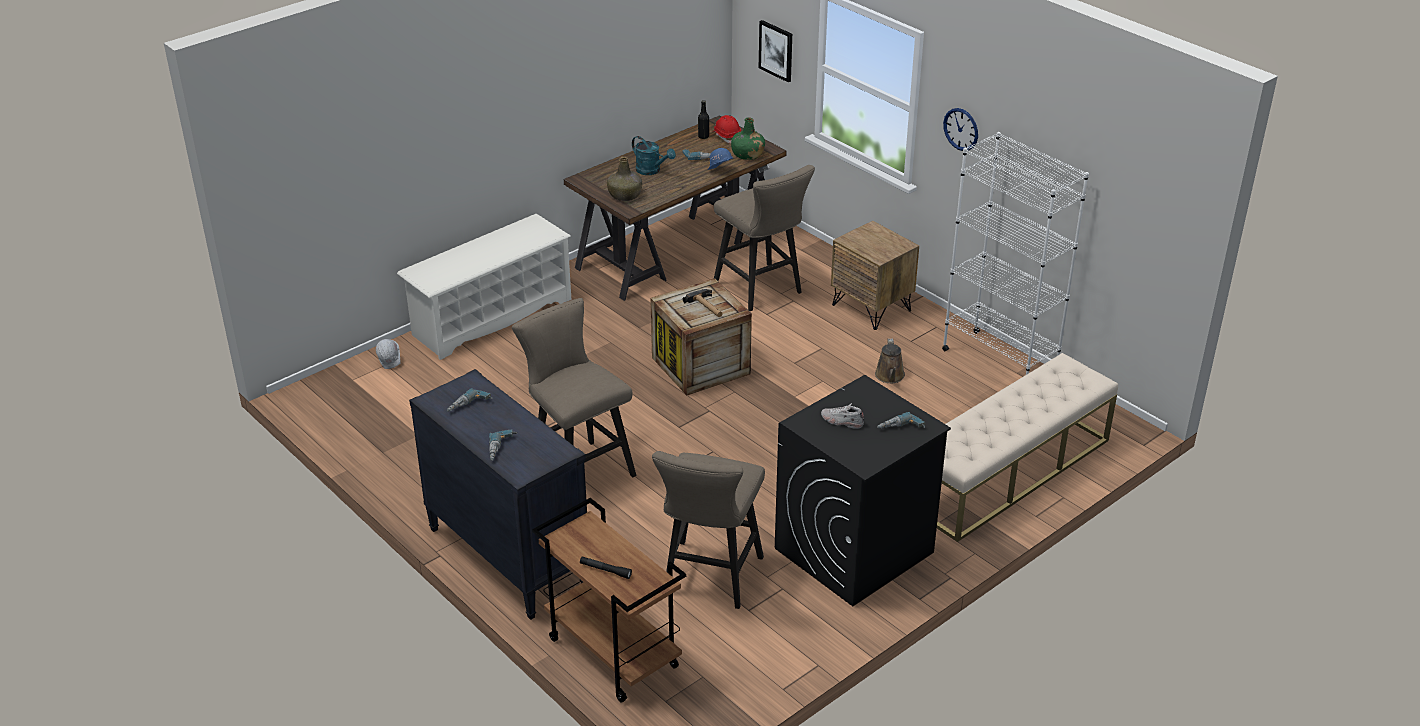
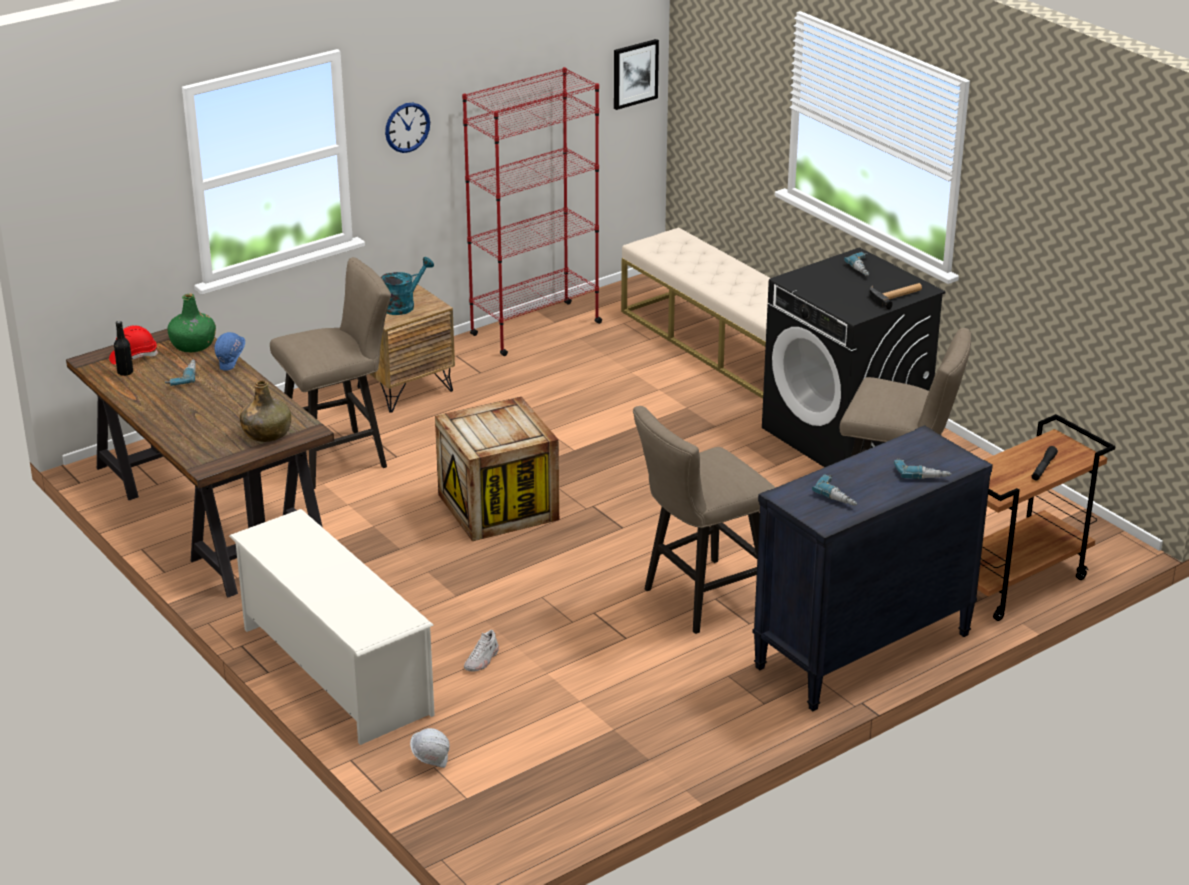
camera: 85 degrees left, 5 degrees down
turquoise watering can [632,136,676,175] -> turquoise watering can moved to [381,257,434,315]
hammer [683,289,723,317] -> hammer moved to [869,283,922,309]
picture [759,20,792,82] -> picture moved to [614,39,659,110]
white shoe [821,403,864,429] -> white shoe moved to [464,630,499,671]
brown watering can [875,339,905,383] -> none
white bookcase [942,132,1089,375] -> red bookcase [462,67,602,356]

